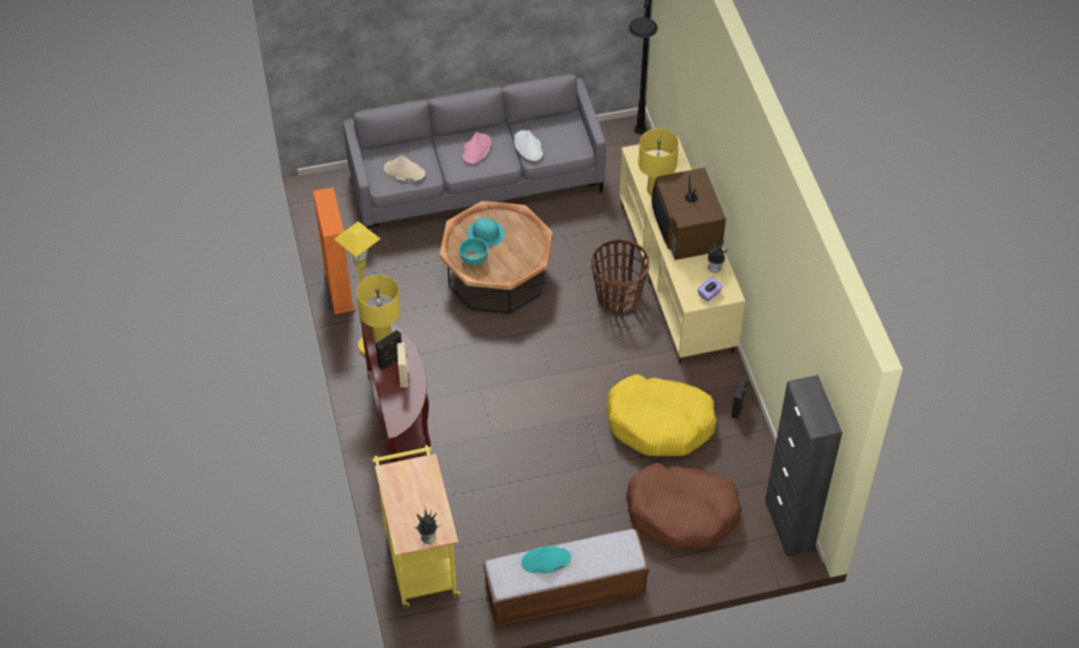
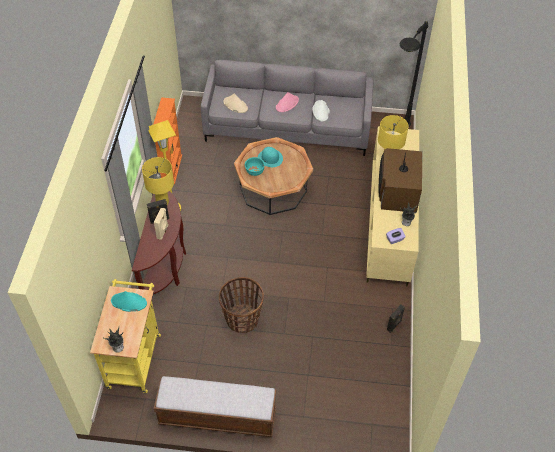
camera: 20 degrees right, 0 degrees up
turquoise hat [521,546,571,573] -> turquoise hat moved to [111,291,147,312]
basket [591,239,650,314] -> basket moved to [219,277,264,333]
yellow dog bed [607,374,717,456] -> none
brown dog bed [626,463,742,549] -> none
black cabinet [765,375,842,556] -> none

